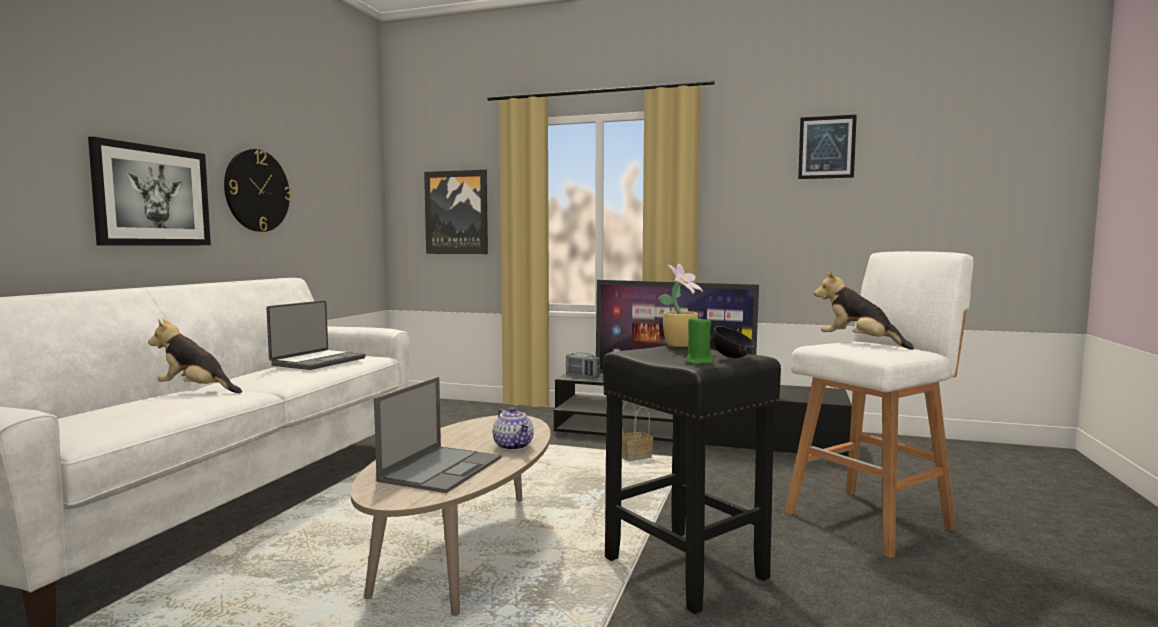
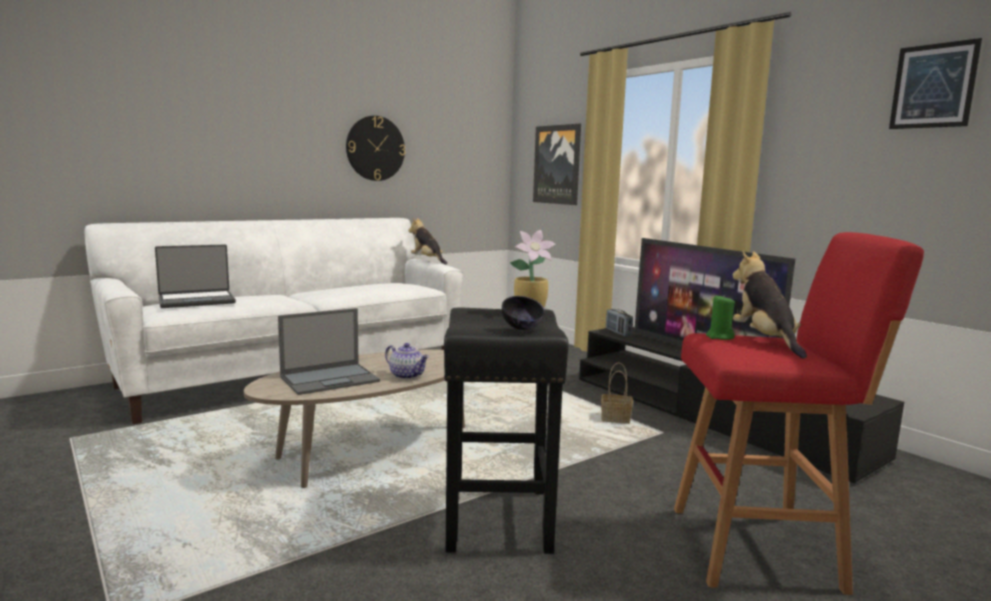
camera: 35 degrees right, 5 degrees up
picture [88,137,211,246] -> none
plush toy [148,319,242,394] -> plush toy moved to [409,218,447,264]
laptop [266,300,366,370] -> laptop moved to [155,245,236,308]
teapot [493,407,534,451] -> teapot turned 60 degrees counterclockwise [385,343,429,379]
green candle [685,315,714,365] -> green candle moved to [706,295,735,340]
white stool [785,251,973,558] -> red stool [674,232,924,595]

